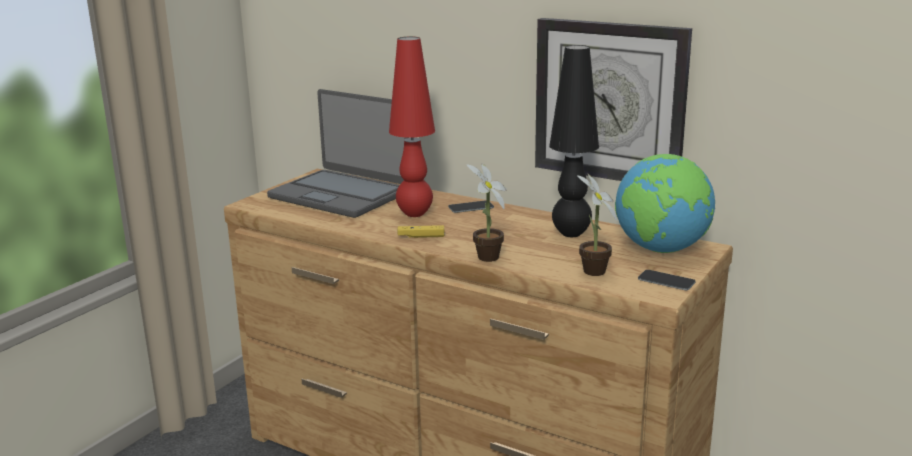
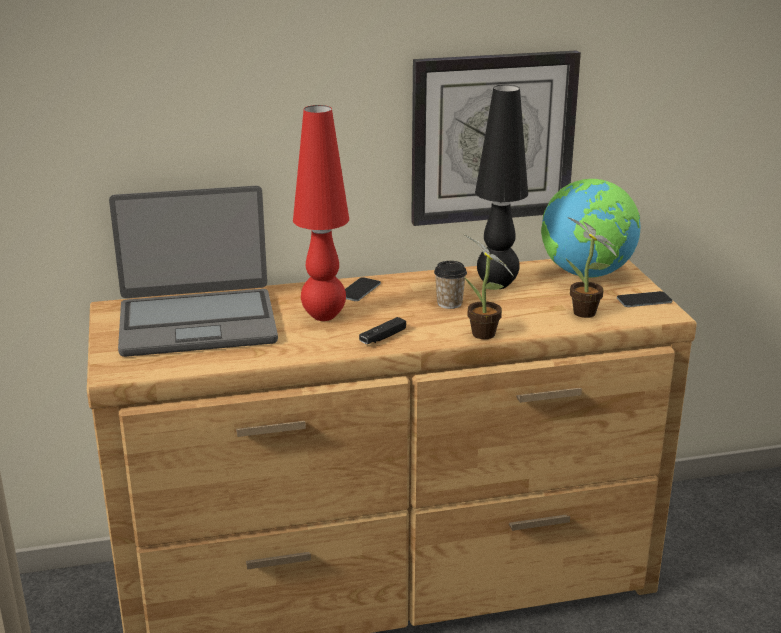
camera: 45 degrees left, 5 degrees up
yellow game controller [397,225,444,238] -> black game controller [359,317,406,344]
none -> cup [434,261,467,309]

